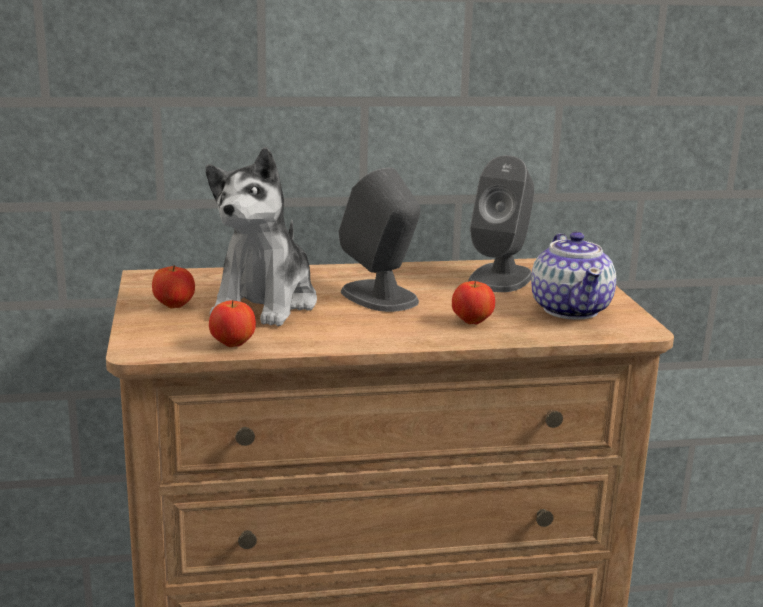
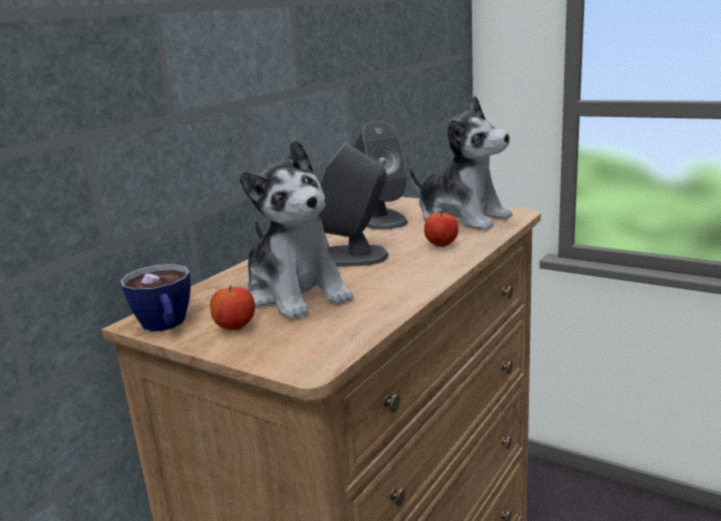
camera: 45 degrees left, 0 degrees up
apple [209,300,256,347] -> none
teapot [531,232,616,320] -> plush toy [409,96,512,231]
none -> cup [120,264,191,331]

